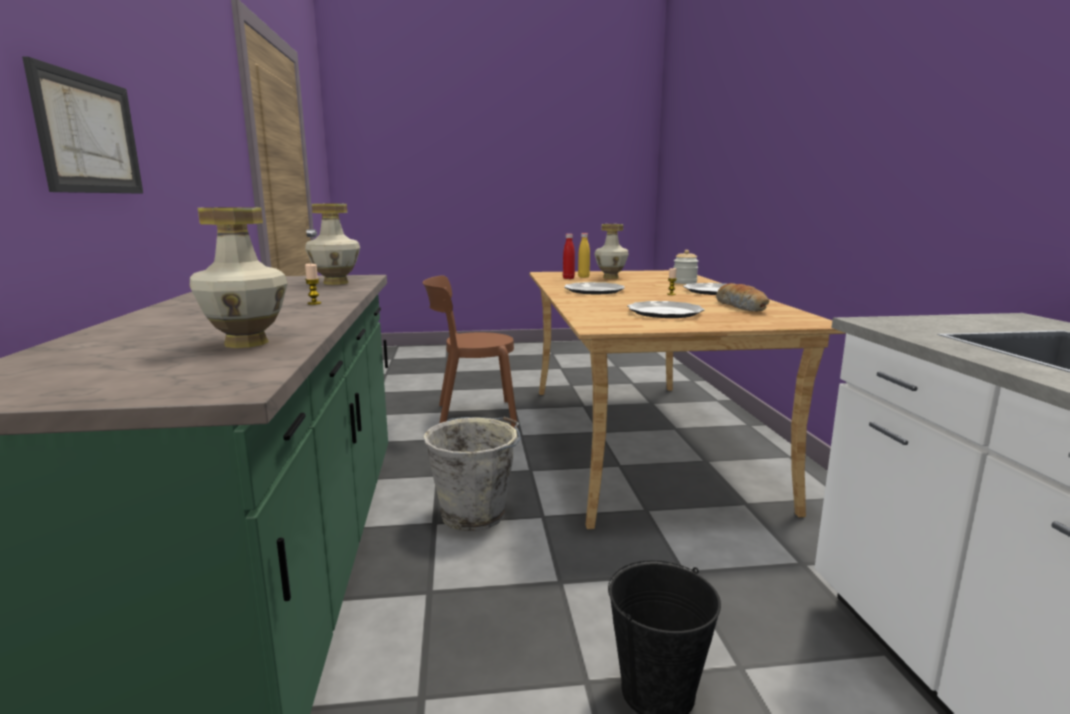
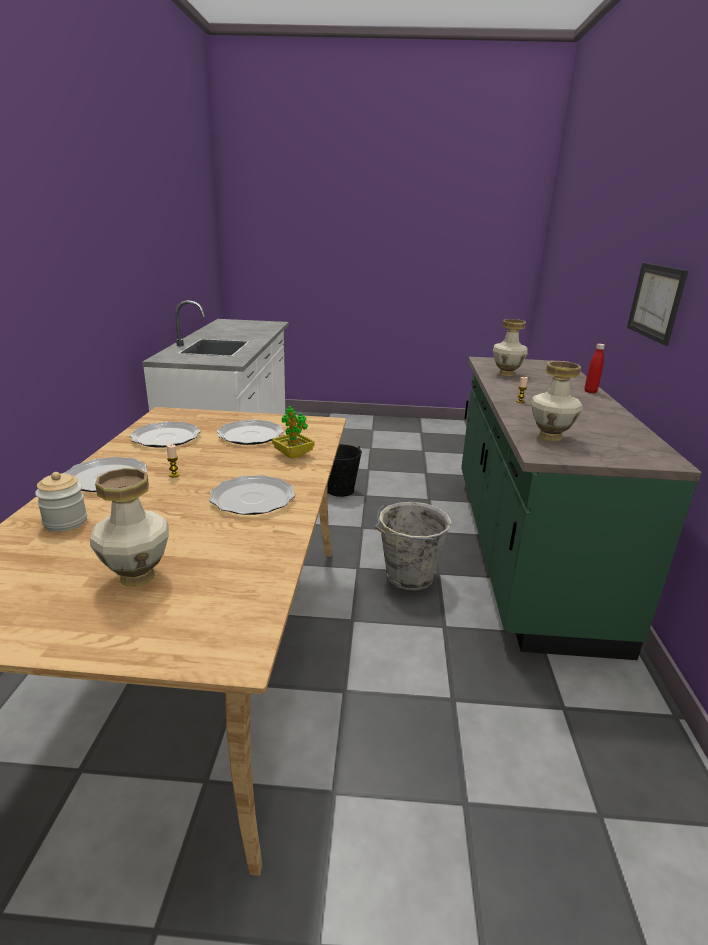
camera: 170 degrees left, 10 degrees up
brown chair [423,275,518,428] -> none
red bottle [563,234,575,279] -> red bottle moved to [585,344,605,393]
yellow bottle [578,233,590,278] -> none
bread [716,283,769,312] -> plate [129,421,201,448]
none -> potted plant [272,406,315,459]

